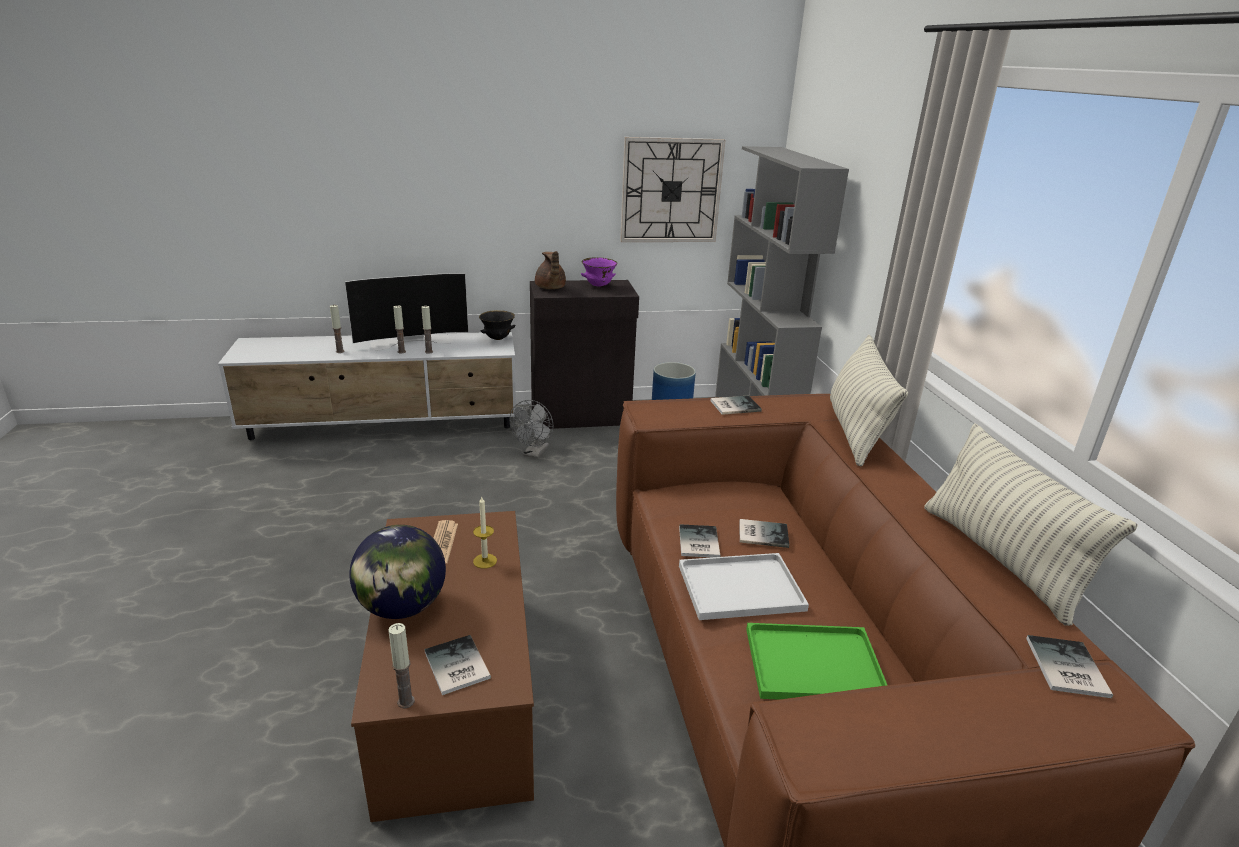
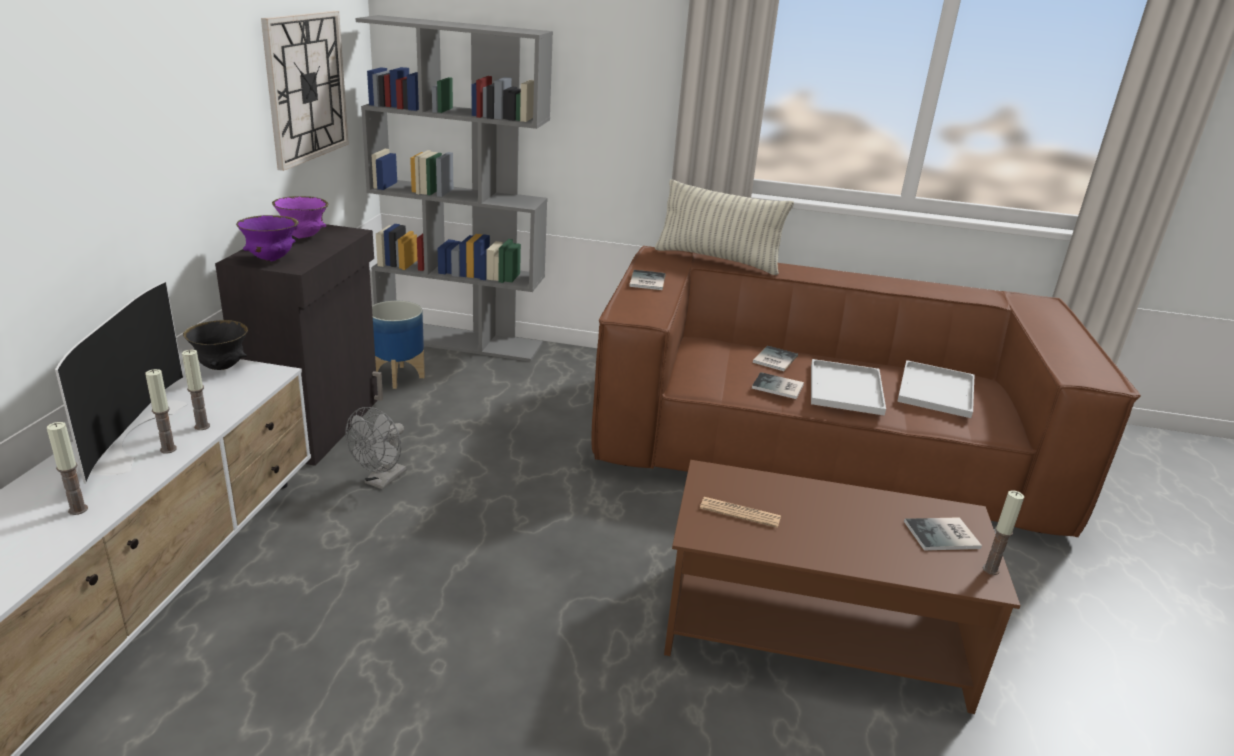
camera: 70 degrees left, 0 degrees up
globe [349,525,446,619] -> none
candle [473,497,497,569] -> none
grey fan [509,400,553,458] -> grey fan turned 75 degrees clockwise [345,407,406,489]
brown teapot [535,251,566,289] -> purple bowl [236,215,299,261]
green tray [746,623,887,700] -> white tray [897,360,974,418]
pillow [924,423,1138,626] -> none
book [1026,635,1113,698] -> none

